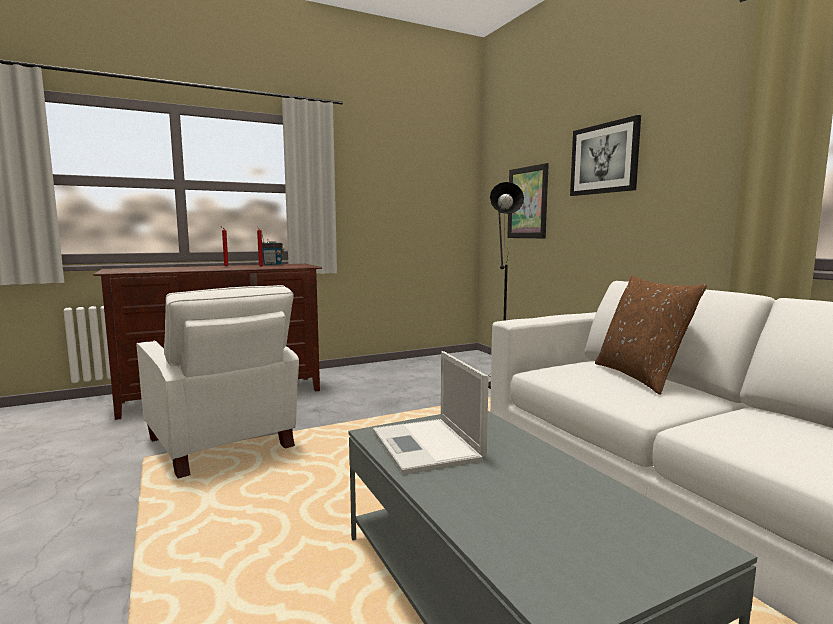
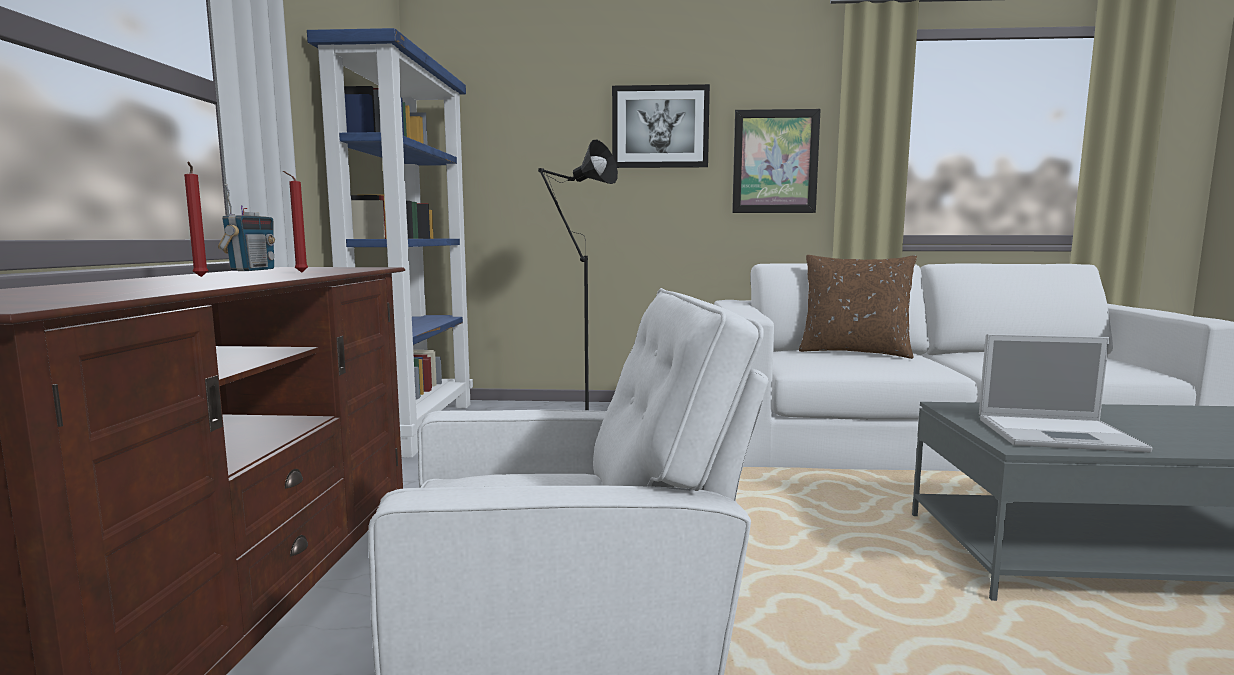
camera: 60 degrees left, 0 degrees up
picture [507,163,549,238] -> picture moved to [732,109,821,213]
none -> blue bookcase [307,28,473,458]

